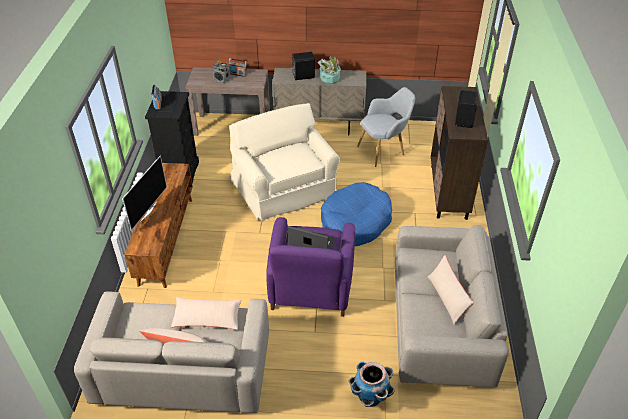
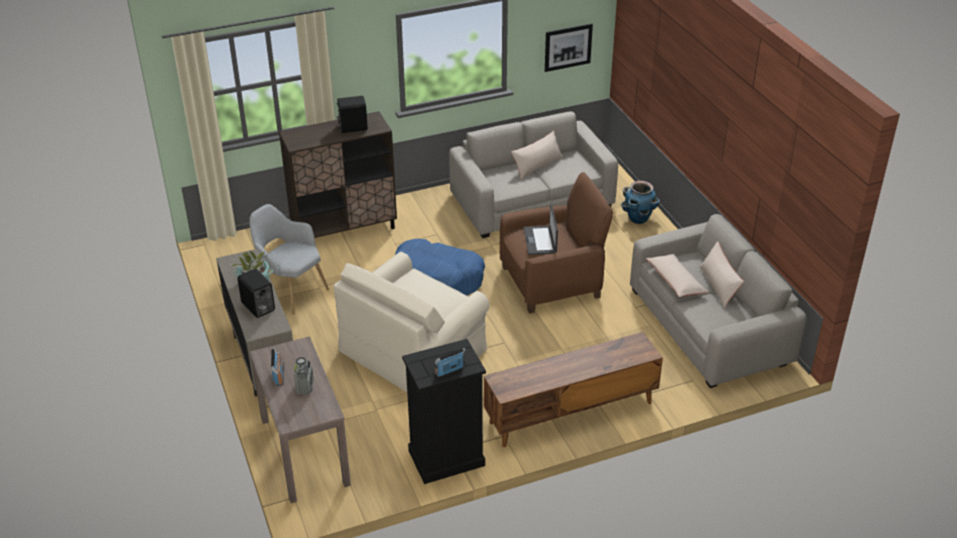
camera: 115 degrees left, 5 degrees down
television [122,155,167,231] -> none
purple armchair [266,217,355,317] -> brown armchair [499,172,613,314]
none -> picture [545,23,593,72]

